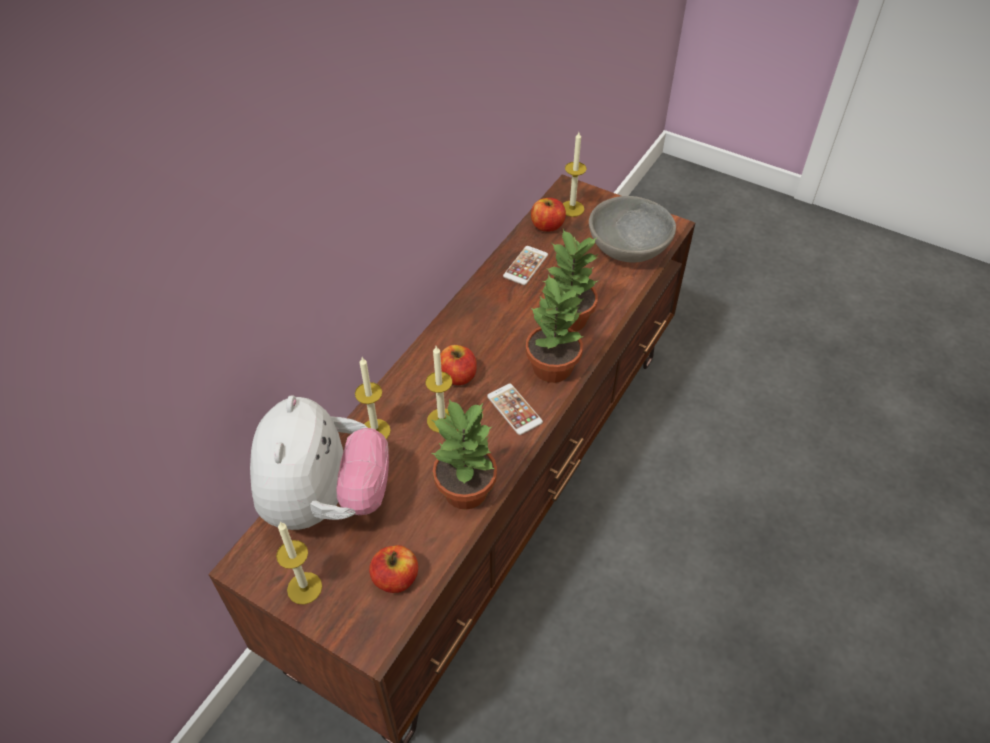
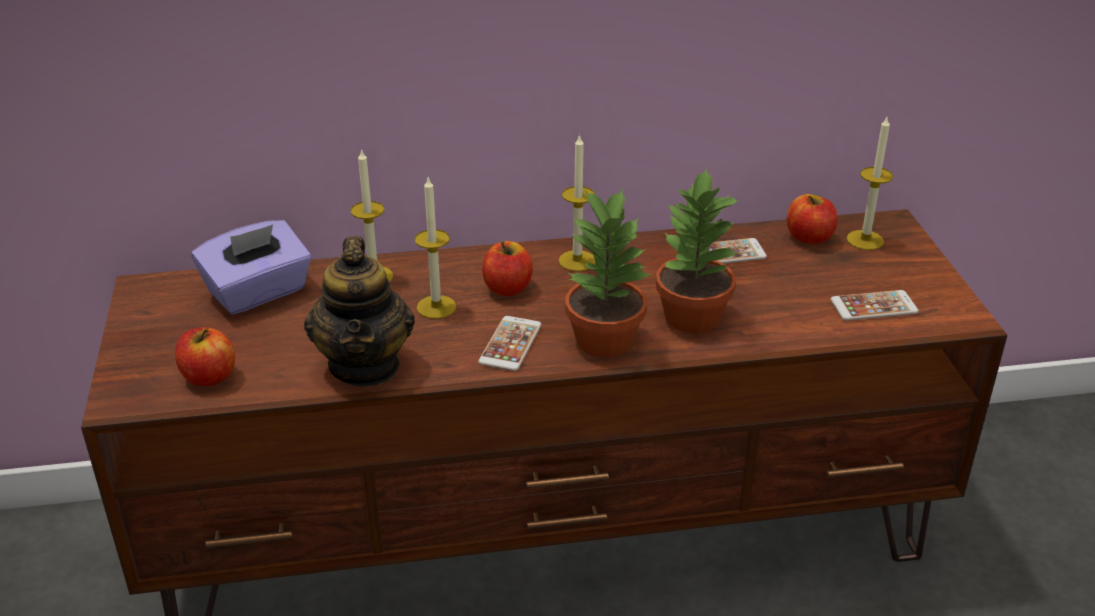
camera: 50 degrees right, 15 degrees down
plush toy [250,395,389,530] -> purple tissue box [192,220,311,315]
candle [276,522,322,605] -> candle moved to [559,134,596,271]
potted plant [431,399,497,510] -> teapot [304,236,415,386]
grey bowl [589,196,676,263] -> phone [830,290,919,321]

